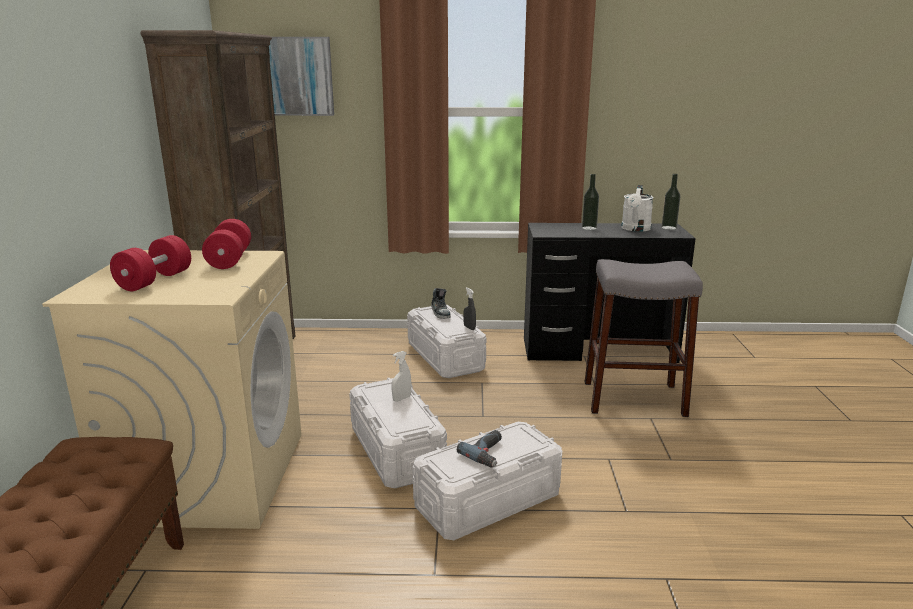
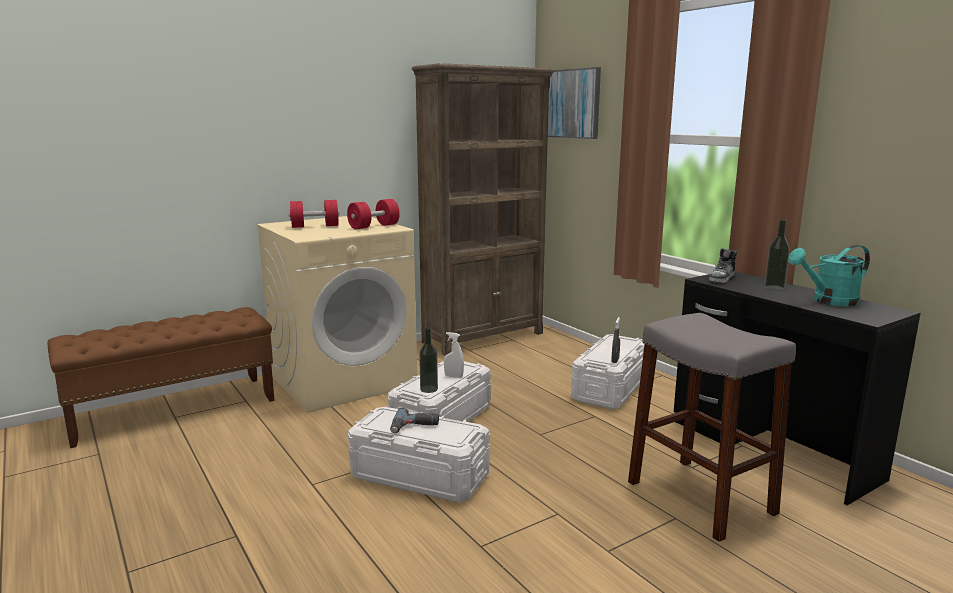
camera: 55 degrees right, 5 degrees down
shoe [431,288,451,319] -> shoe moved to [709,248,737,283]
white watering can [621,185,654,232] -> turquoise watering can [788,245,870,307]
bottle [662,174,680,230] -> bottle moved to [419,327,438,393]

